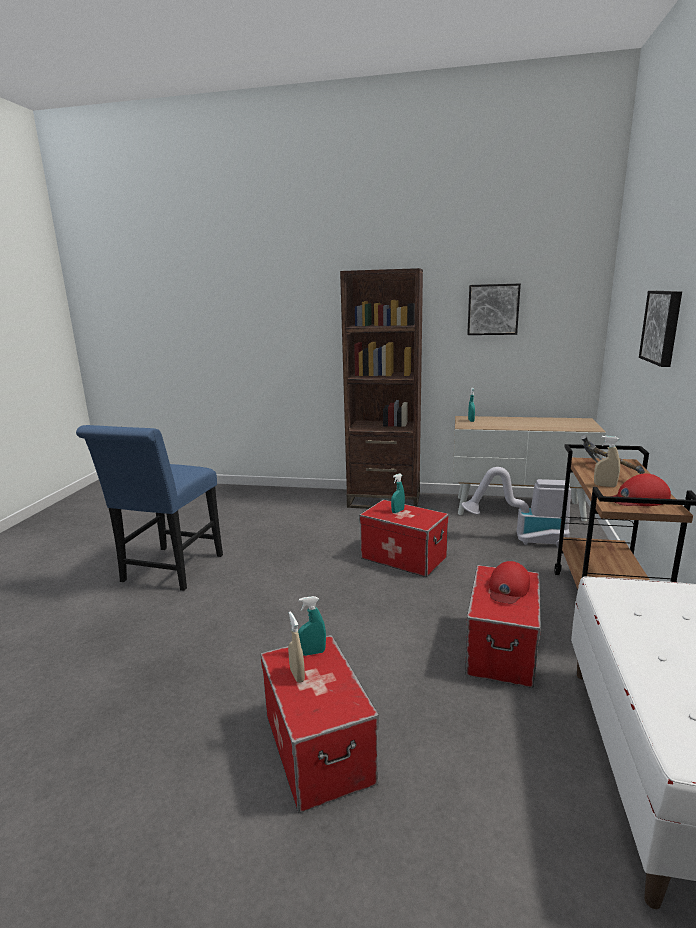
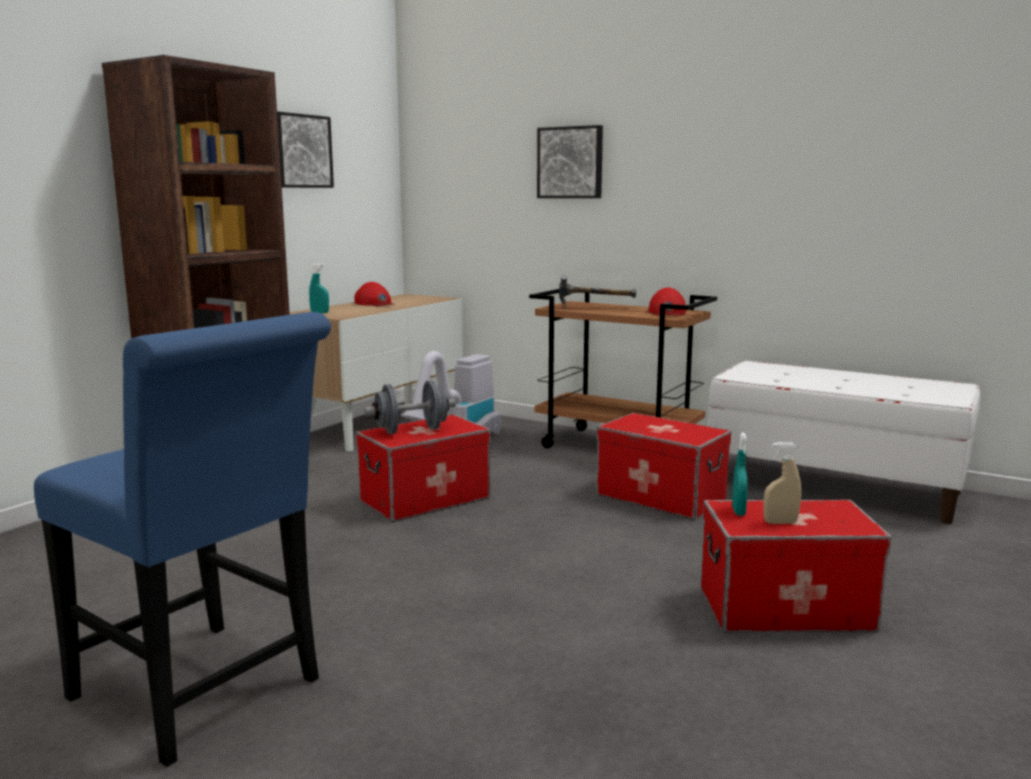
camera: 70 degrees left, 5 degrees down
turquoise spray bottle [391,473,405,513] -> grey dumbbell [364,380,456,434]
red cap [489,561,530,604] -> red cap moved to [354,282,395,306]
beige spray bottle [594,436,620,487] -> none

